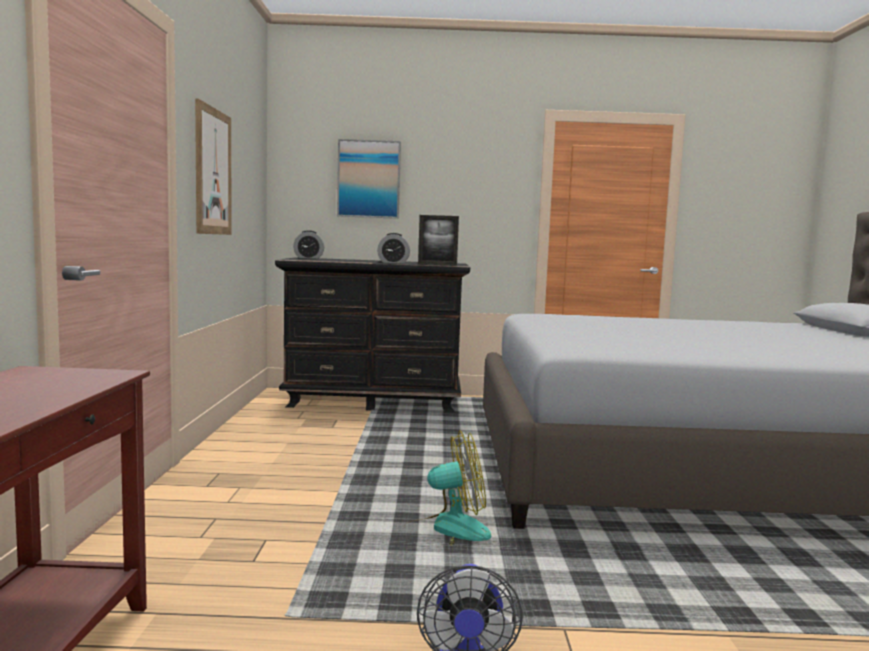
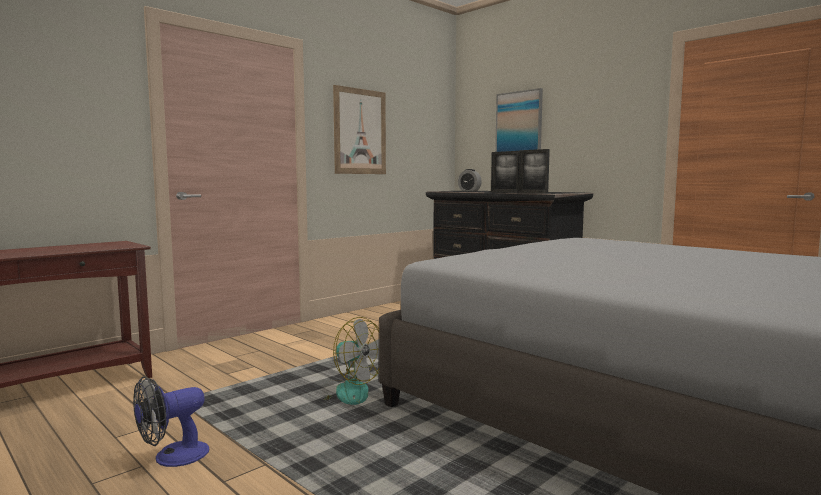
camera: 45 degrees right, 0 degrees up
alarm clock [377,233,410,263] -> picture frame [491,151,519,193]

